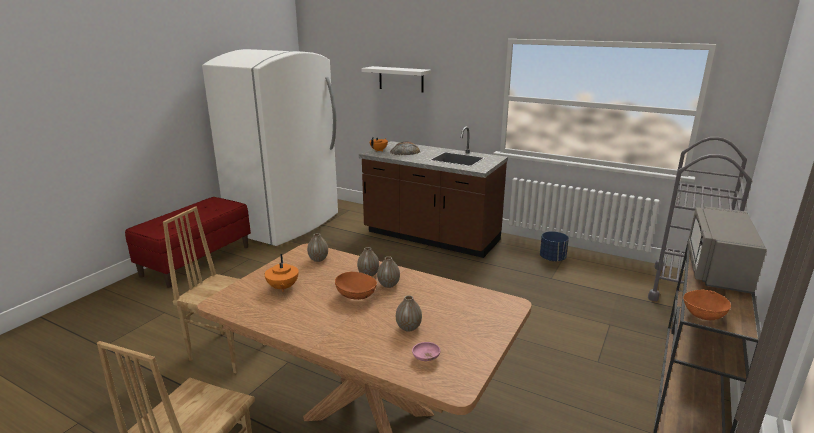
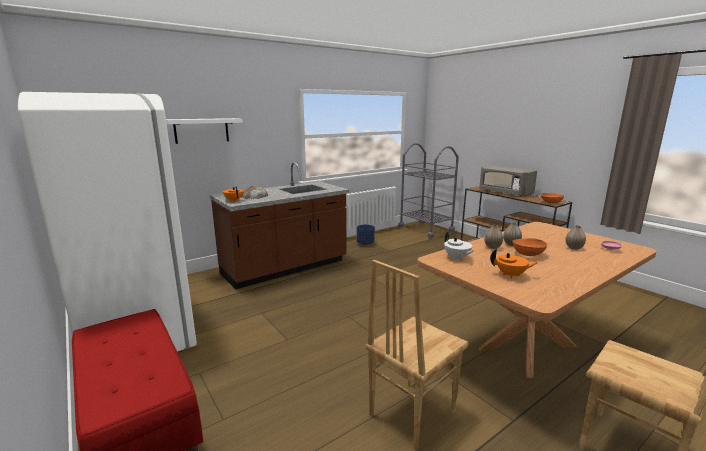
camera: 65 degrees left, 5 degrees down
vase [307,233,328,262] -> white teapot [444,232,474,260]

